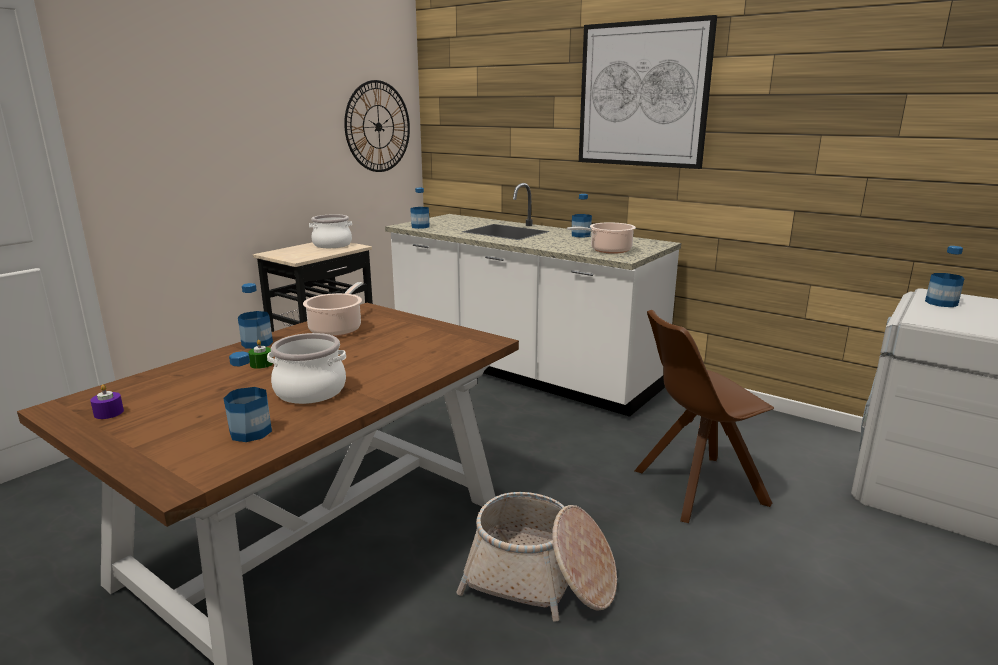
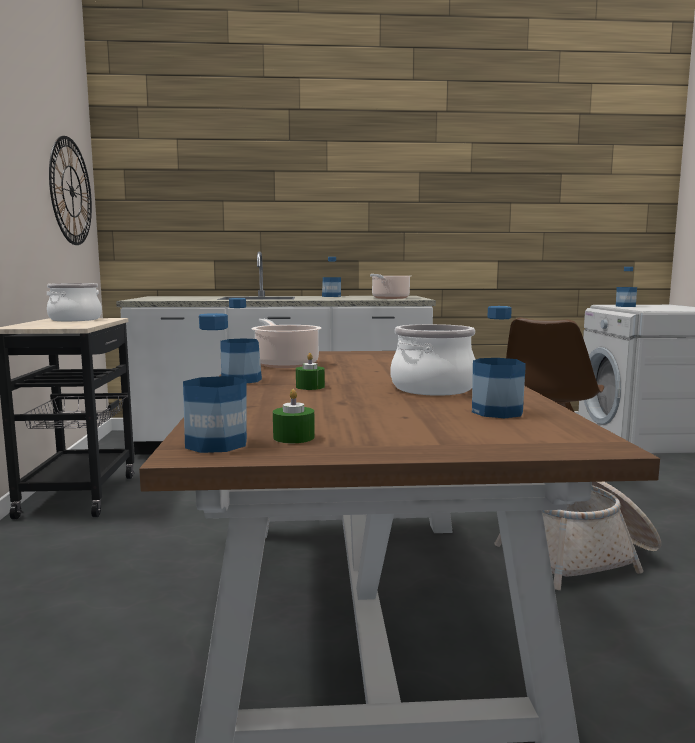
camera: 40 degrees left, 10 degrees down
purple candle [90,384,124,419] -> green candle [273,389,315,443]
bottle [410,188,430,229] -> bottle moved to [183,313,247,453]
picture [579,15,717,169] -> none

